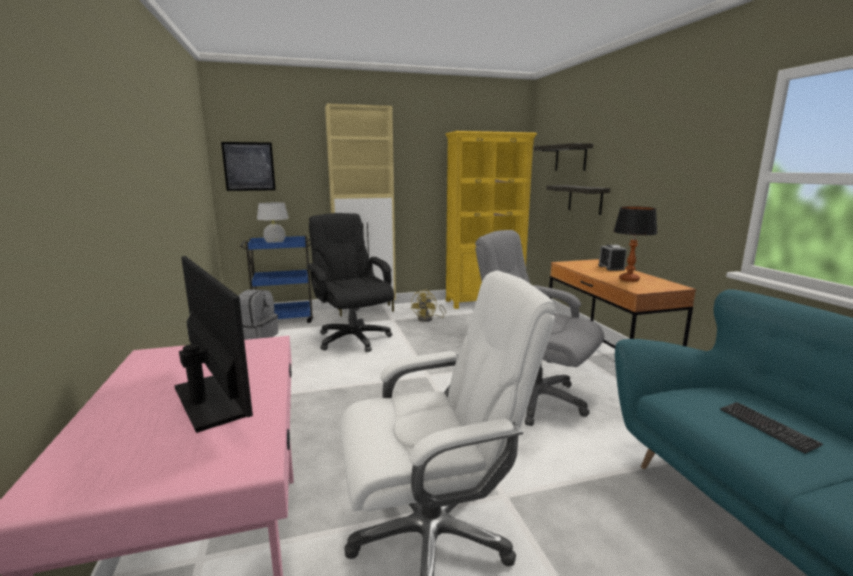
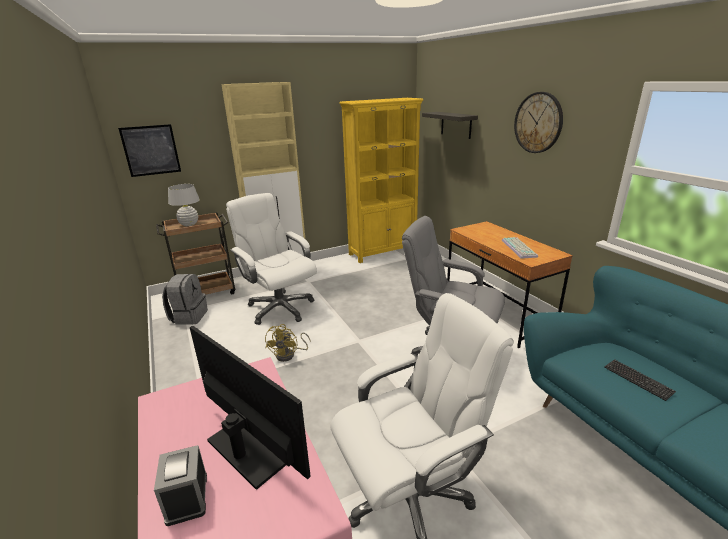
camera: 10 degrees left, 10 degrees up
blue cart [240,236,313,323] -> brown cart [156,212,236,295]
black office chair [306,213,394,352] -> white office chair [226,193,317,325]
yellow fan [411,290,446,322] -> yellow fan moved to [265,324,310,362]
shelf [546,185,610,215] -> none
alarm clock [598,245,627,271] -> alarm clock moved to [154,445,207,526]
table lamp [613,206,658,282] -> keyboard [502,237,538,259]
none -> wall clock [514,92,563,153]

